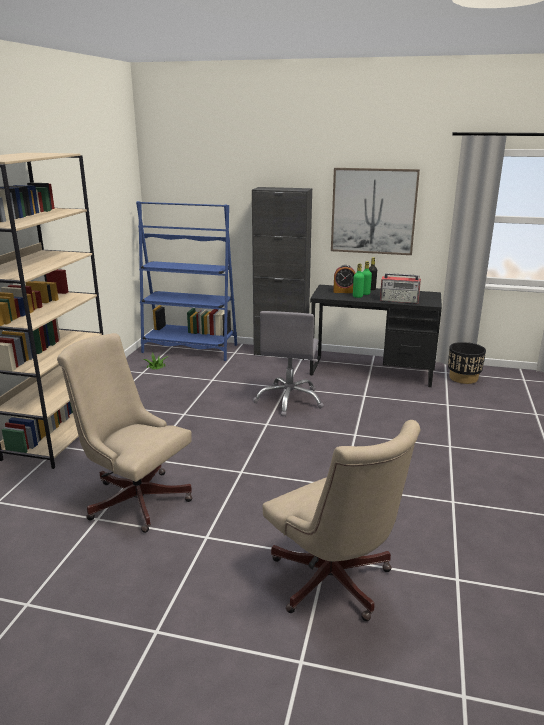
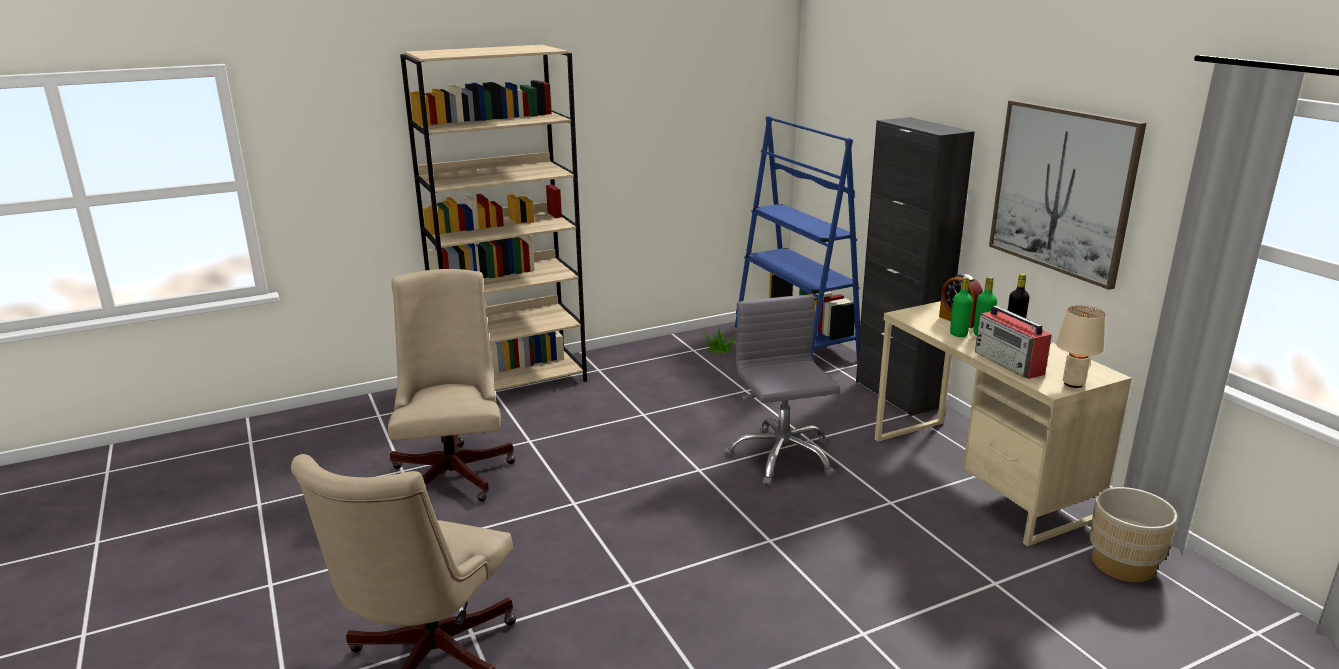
camera: 50 degrees right, 0 degrees up
grey office chair [253,311,324,417] -> grey office chair turned 105 degrees clockwise [724,295,840,486]
black desk [310,285,442,387] -> beige desk [875,301,1132,546]
black planter [448,342,486,384] -> beige planter [1090,487,1177,582]
none -> beige table lamp [1056,305,1105,388]

